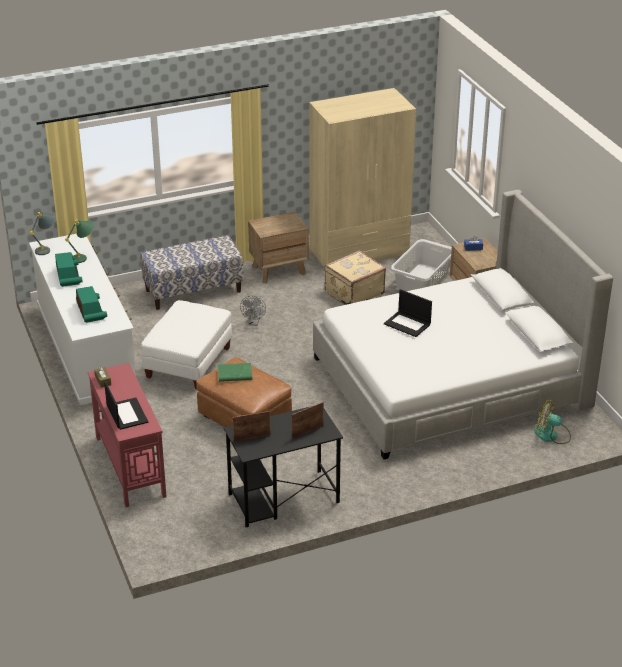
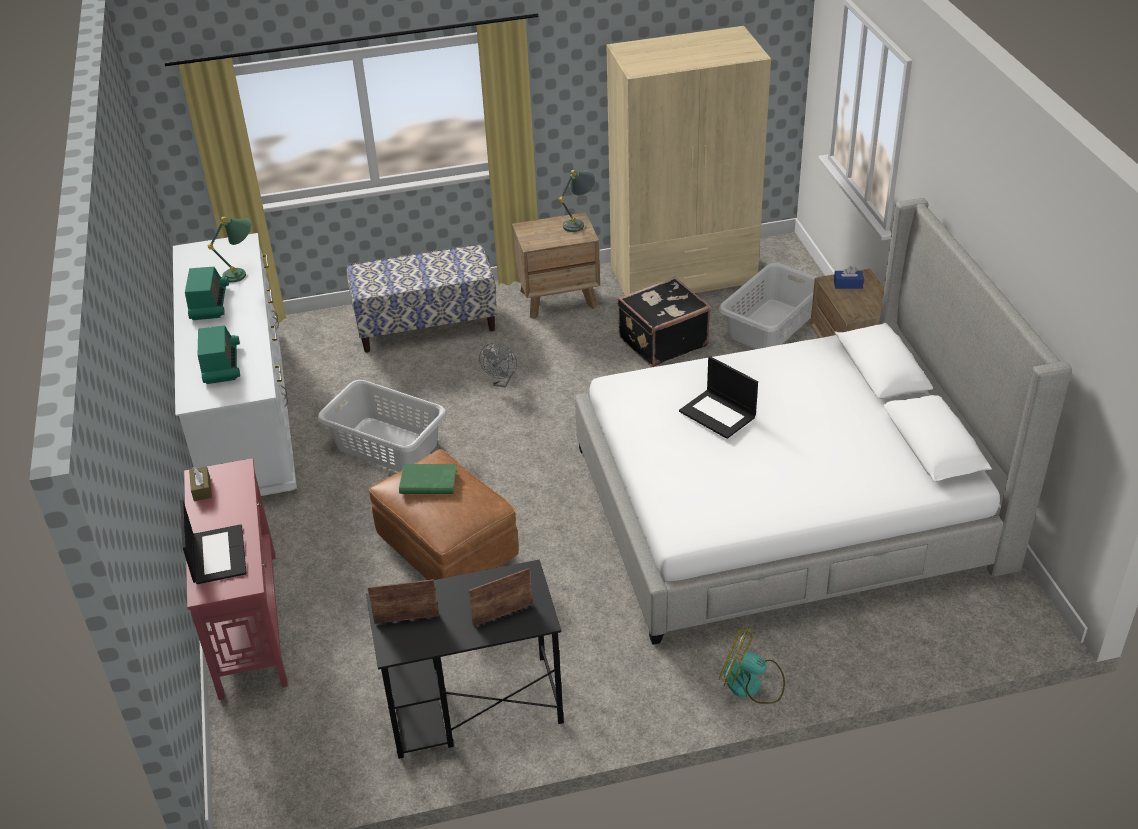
camera: 10 degrees right, 5 degrees up
grey table lamp [30,212,56,255] -> grey table lamp moved to [558,170,595,232]
white ottoman [141,300,232,389] -> grey laundry basket [318,380,447,472]
beige suitcase [325,250,386,305] -> black suitcase [618,277,711,367]
fan [534,399,571,444] -> fan moved to [719,626,785,704]

